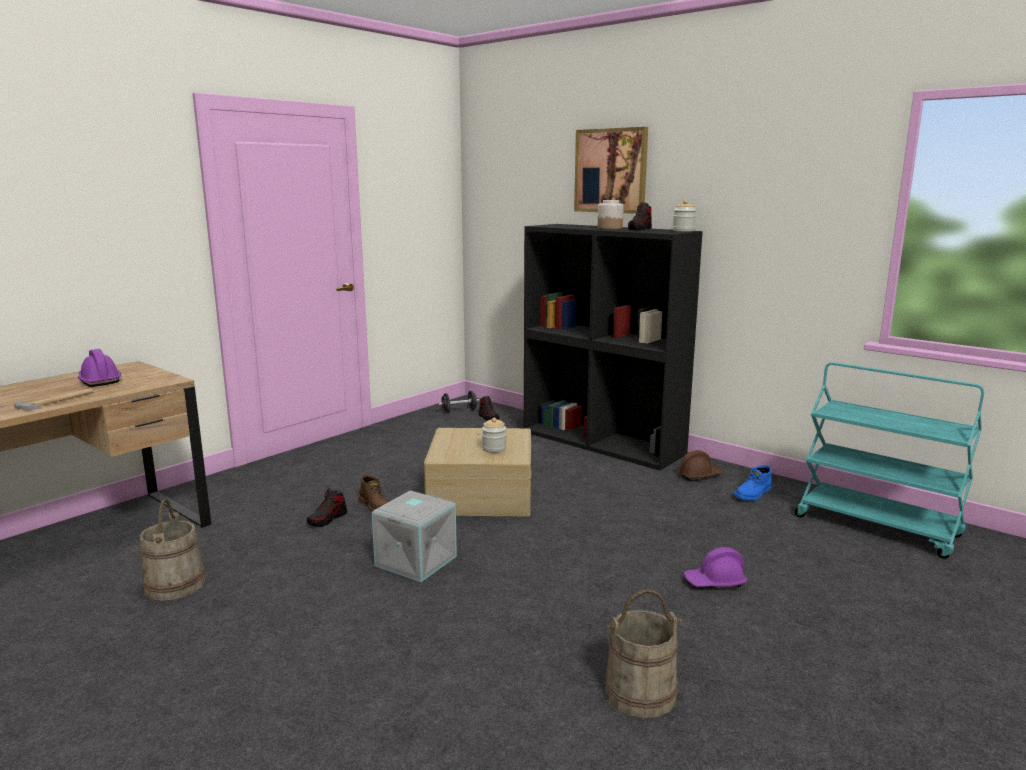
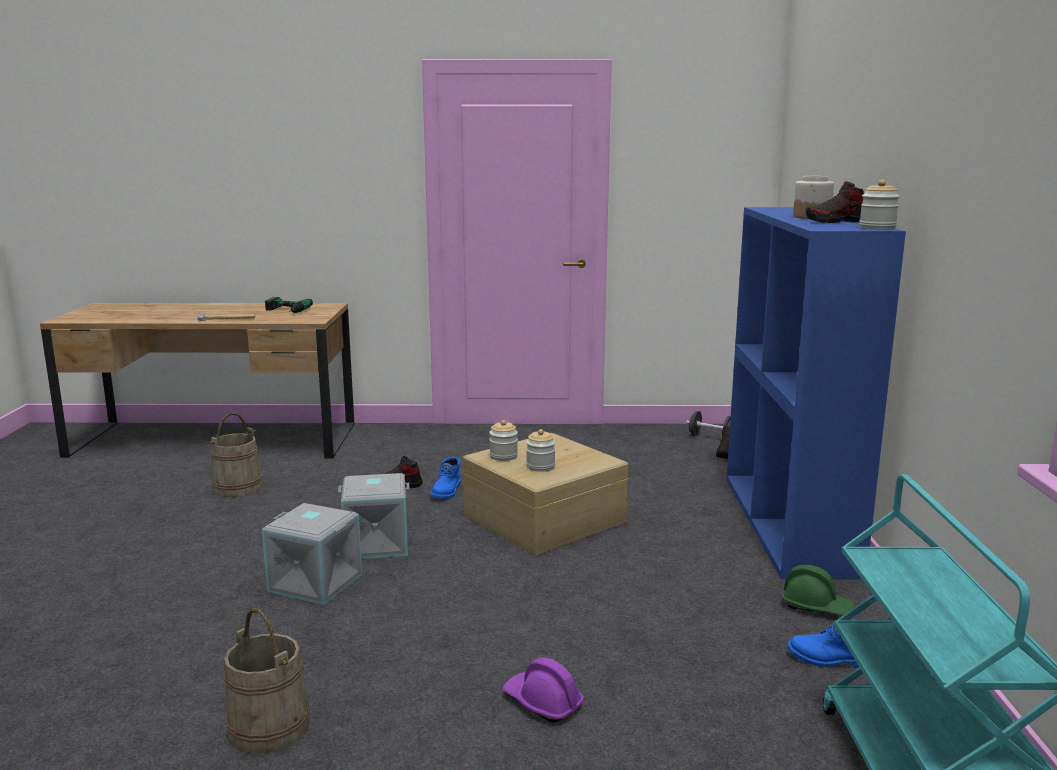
camera: 50 degrees right, 0 degrees up
purple hard hat [78,349,121,387] -> power drill [265,297,313,313]
brown boot [359,475,388,512] -> blue boot [430,457,461,499]
black bookcase [524,224,703,470] -> blue bookcase [727,207,906,580]
picture [574,127,648,214] -> none
brown hard hat [677,450,723,481] -> green hard hat [782,565,854,615]
none -> grey storage box [262,503,362,605]
none -> jar [489,420,518,461]

